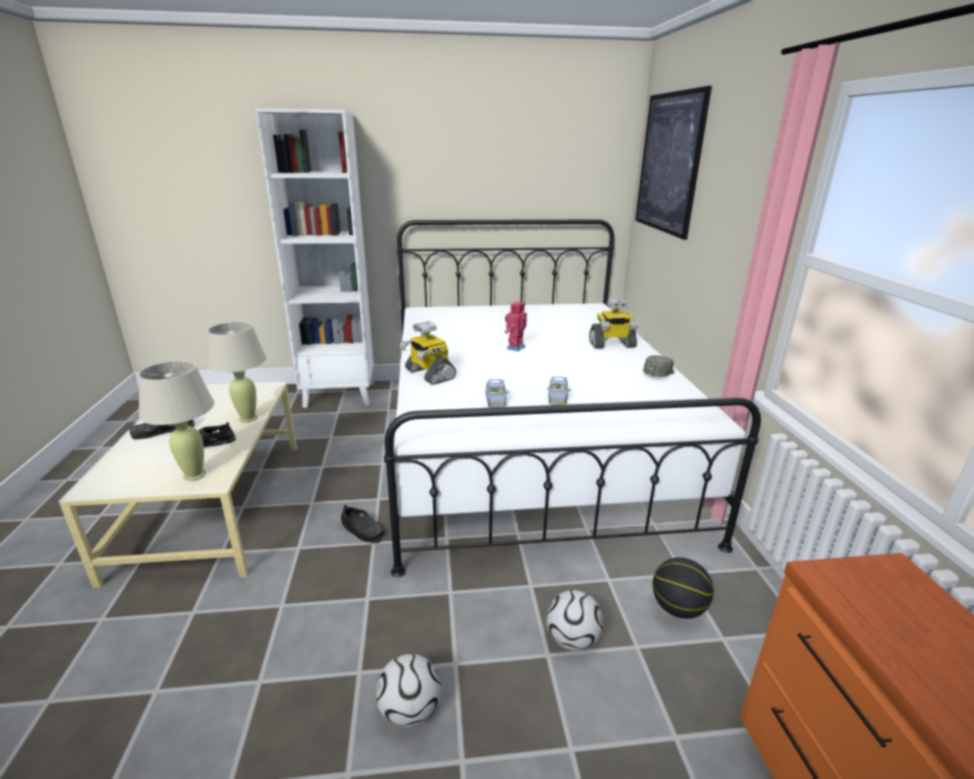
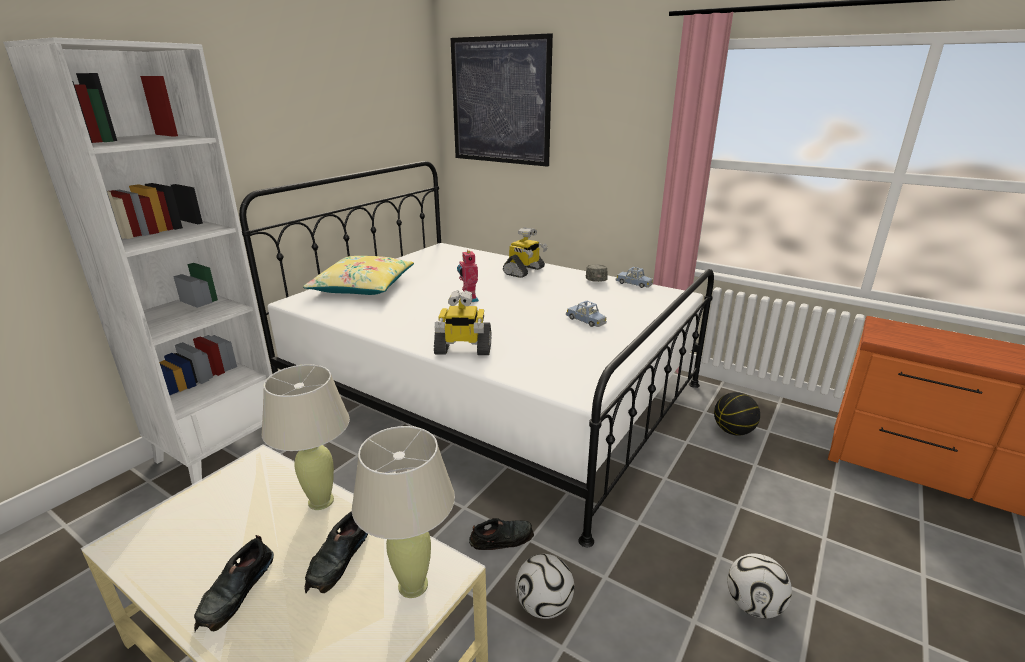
camera: 50 degrees left, 0 degrees up
blue toy car [485,379,509,408] -> blue toy car moved to [616,267,653,288]
football [547,590,604,651] -> football moved to [515,554,574,619]
none -> yellow pillow [303,256,414,295]

